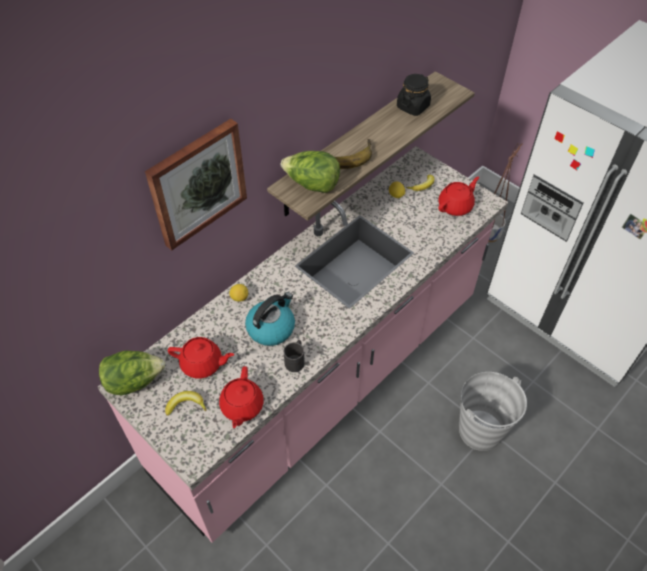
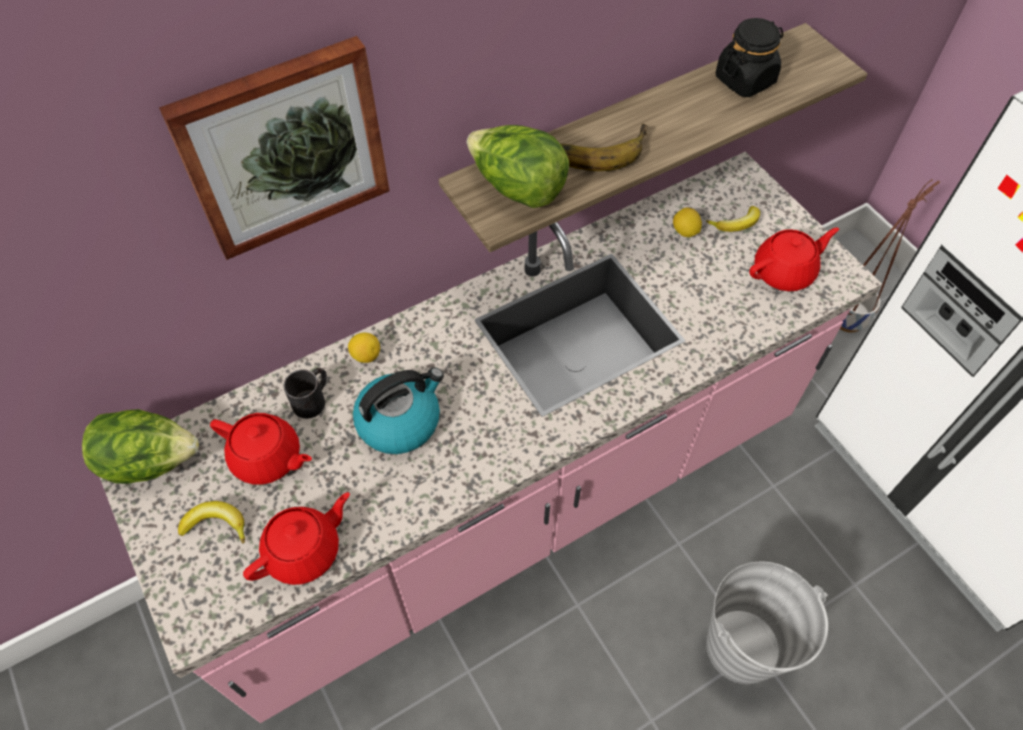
camera: 15 degrees right, 5 degrees up
red teapot [219,366,264,428] -> red teapot turned 150 degrees counterclockwise [243,492,350,585]
black mug [284,340,305,372] -> black mug moved to [284,368,327,419]

